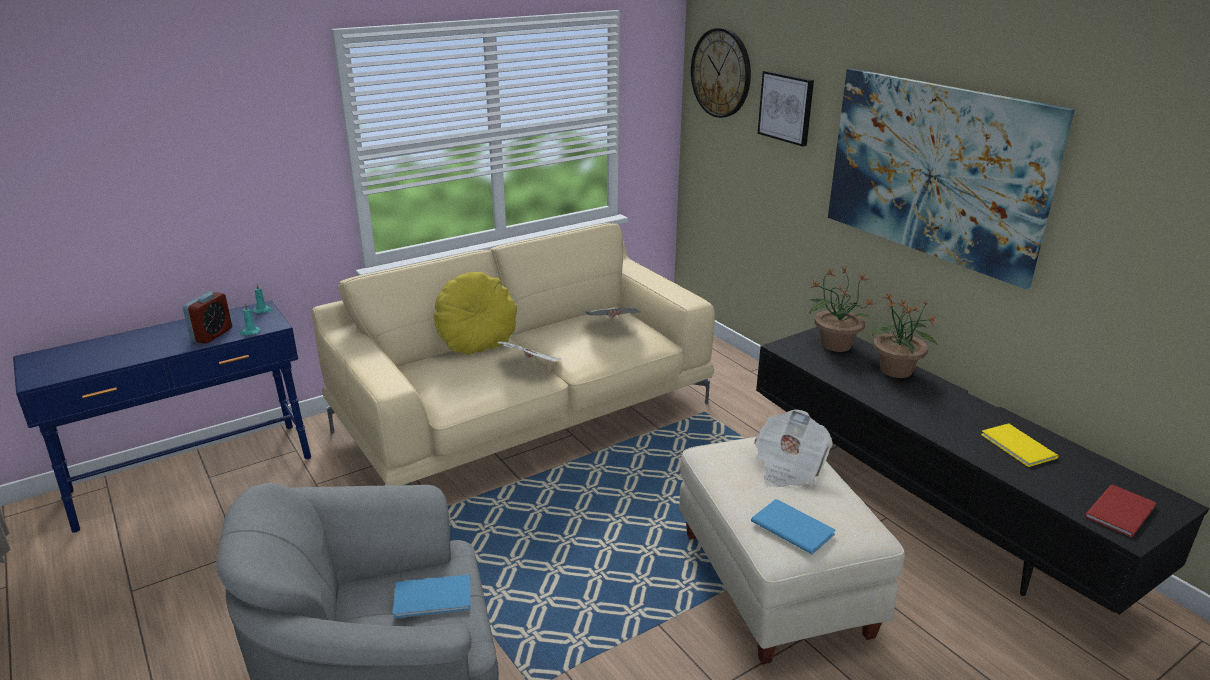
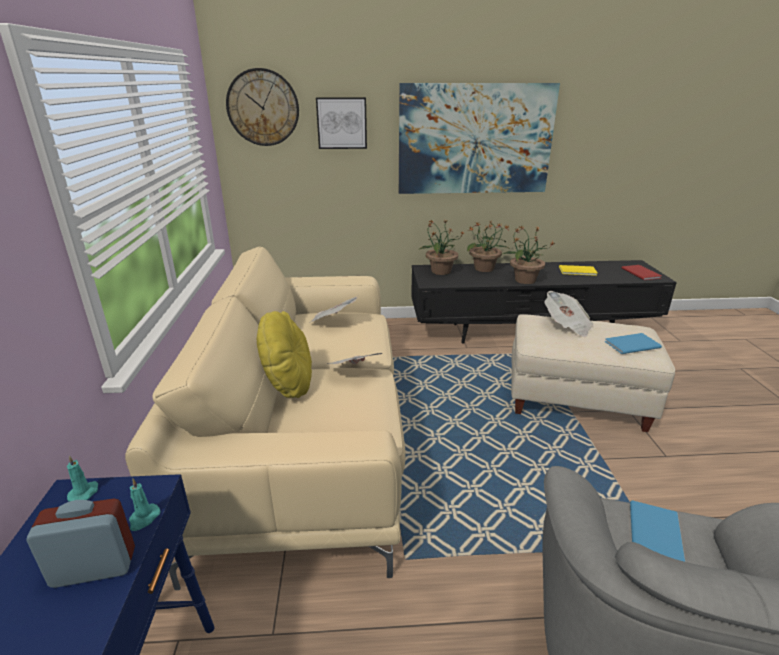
camera: 60 degrees left, 0 degrees up
alarm clock [183,291,232,344] -> alarm clock turned 60 degrees counterclockwise [26,499,135,588]
none -> potted plant [501,225,555,284]

